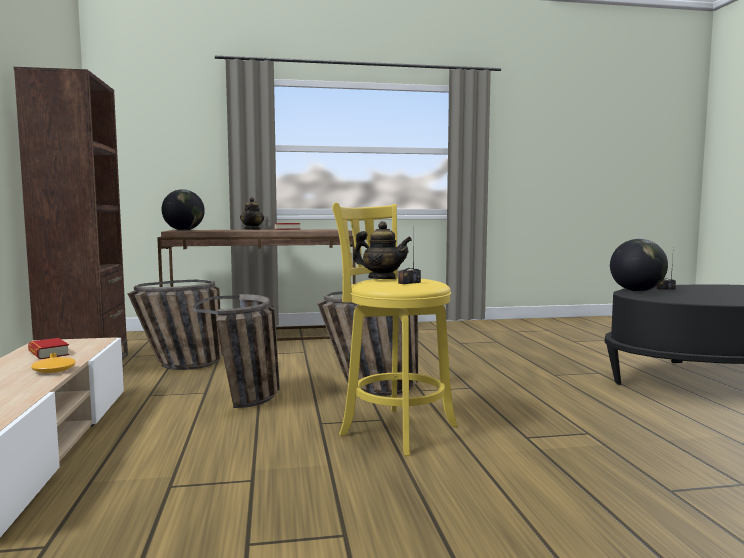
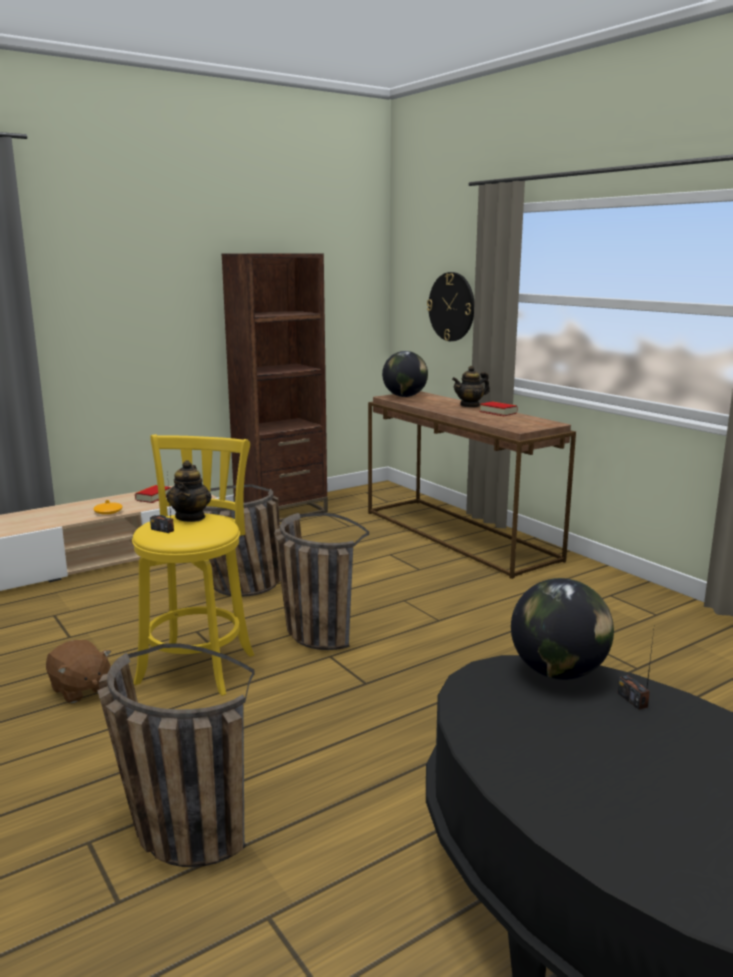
camera: 65 degrees right, 10 degrees up
basket [128,280,223,370] -> basket moved to [97,643,254,867]
none -> brown plush toy [46,640,111,703]
none -> wall clock [427,272,474,341]

